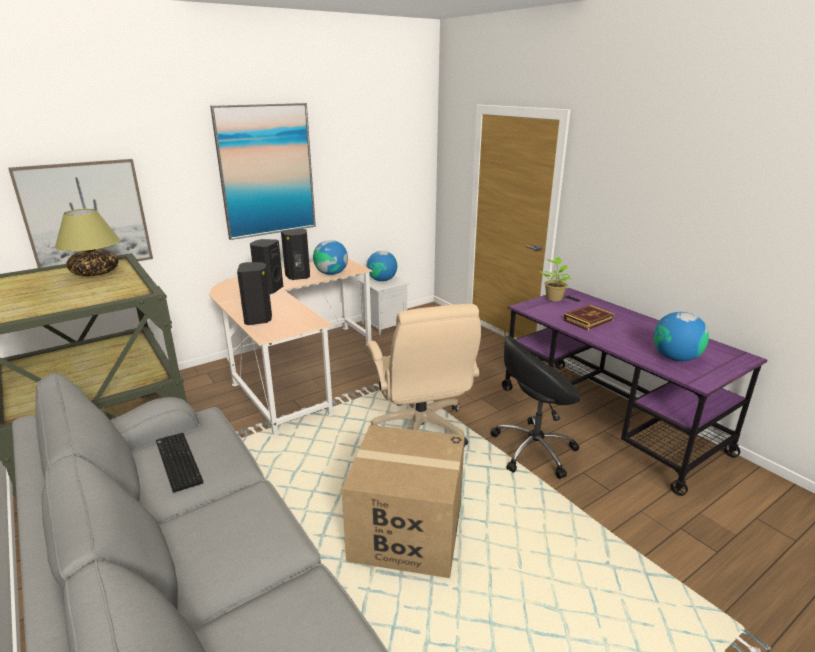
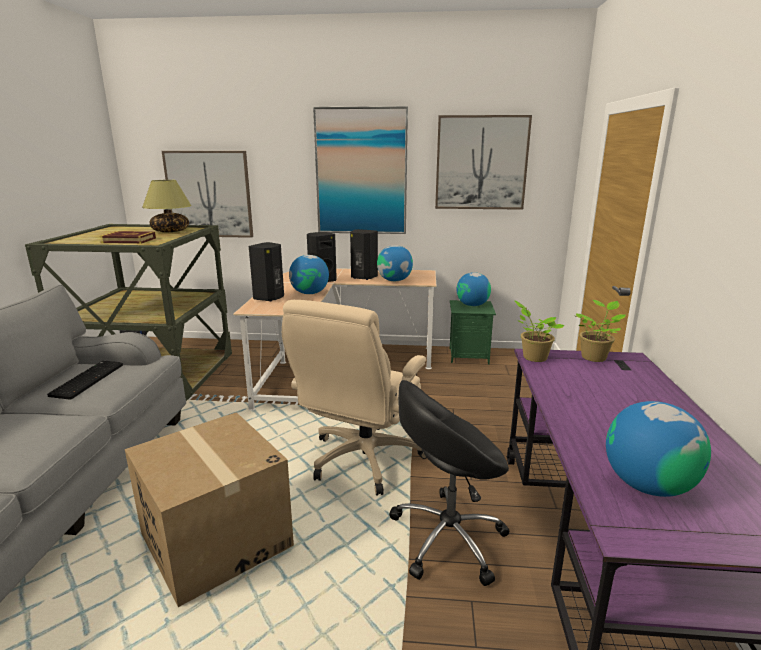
camera: 40 degrees right, 5 degrees down
grey nightstand [358,276,410,335] -> green nightstand [450,300,496,364]
black office chair [491,336,581,479] -> black office chair turned 45 degrees counterclockwise [389,380,509,586]
book [563,305,615,331] -> book moved to [100,231,156,244]
none -> globe [289,255,329,294]
none -> picture [435,115,532,210]
none -> potted plant [514,300,565,362]

